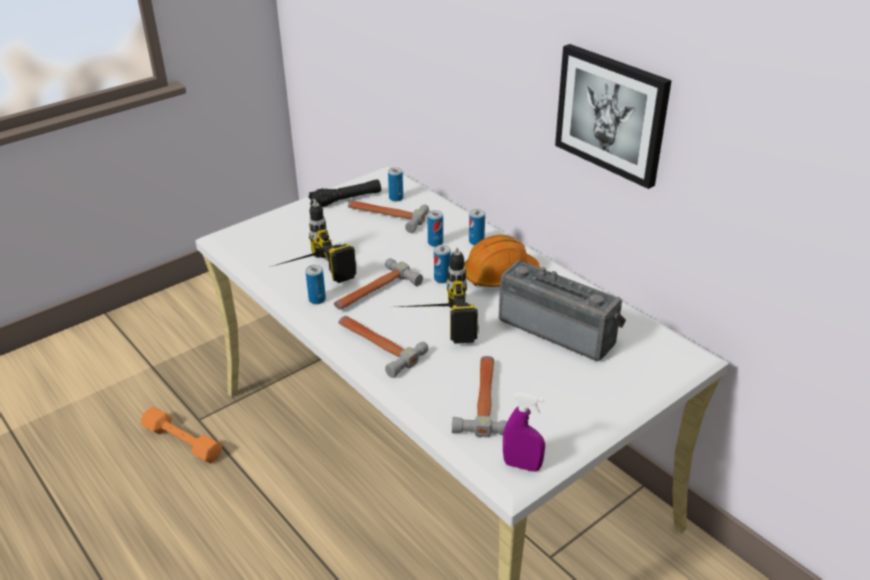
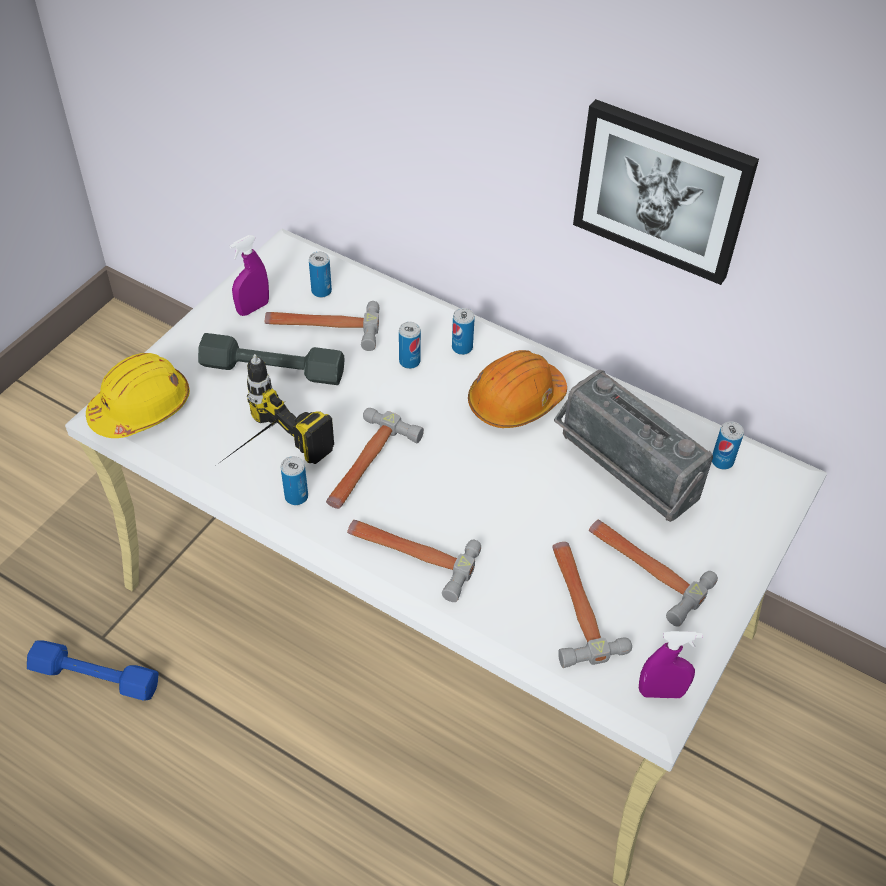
camera: 20 degrees left, 15 degrees up
orange dumbbell [141,406,223,463] -> blue dumbbell [27,640,158,701]
black flashlight [308,179,381,207] -> purple spray bottle [229,235,269,316]
power drill [399,247,479,344] -> none
can [434,245,451,283] -> can moved to [712,421,744,470]
radio [499,260,626,361] -> radio turned 150 degrees counterclockwise [554,370,713,522]
none -> yellow hard hat [86,353,190,438]
none -> grey dumbbell [198,333,344,385]
none -> hammer [589,520,718,627]

